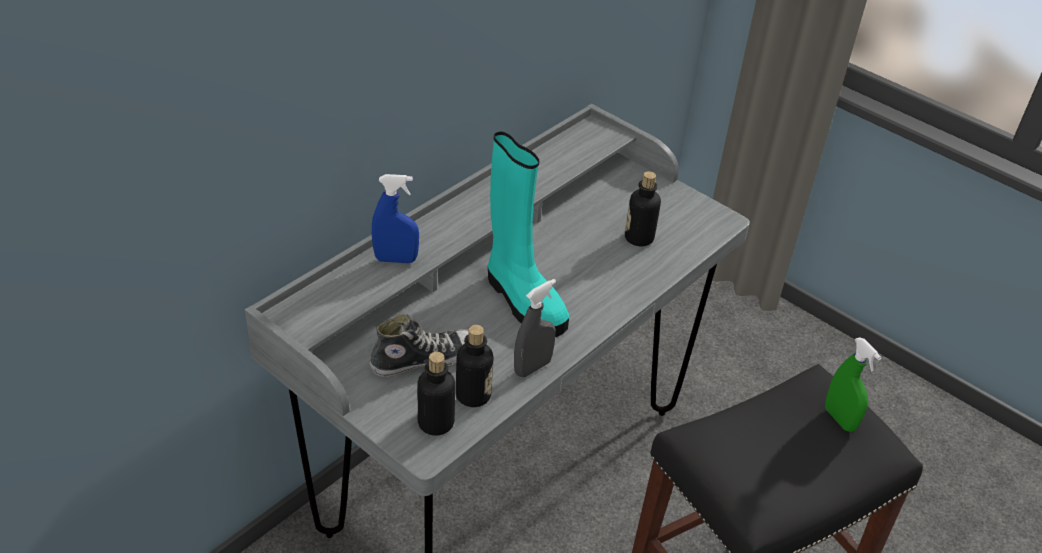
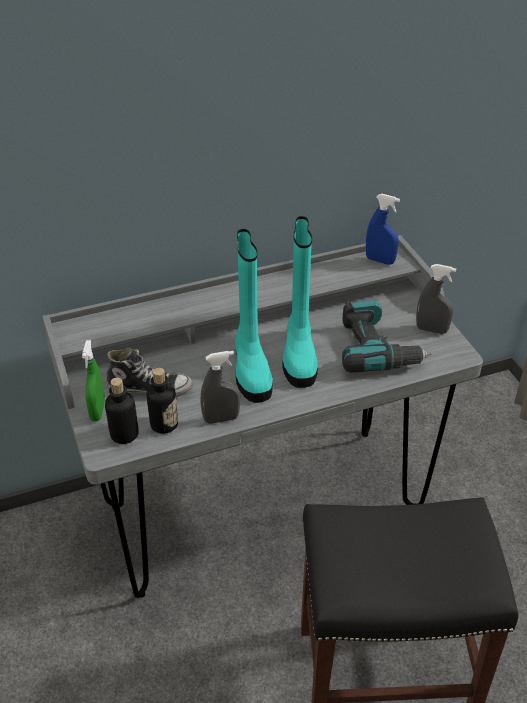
camera: 30 degrees right, 0 degrees up
blue spray bottle [372,174,419,263] -> blue spray bottle moved to [366,194,400,265]
bottle [625,171,661,246] -> power drill [342,300,431,373]
green spray bottle [825,337,882,432] -> green spray bottle moved to [82,340,105,421]
none -> turquoise boot [282,216,318,388]
none -> grey spray bottle [416,264,456,334]

